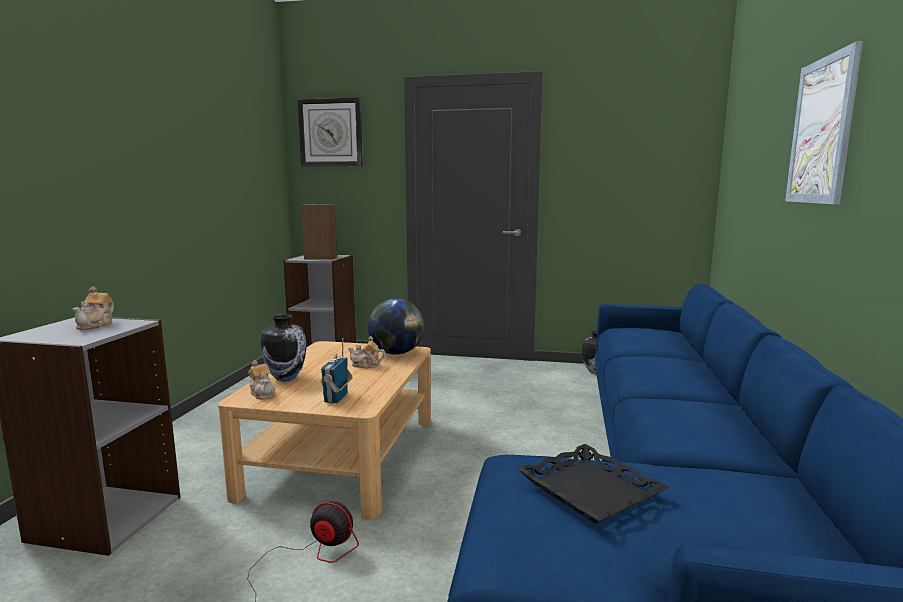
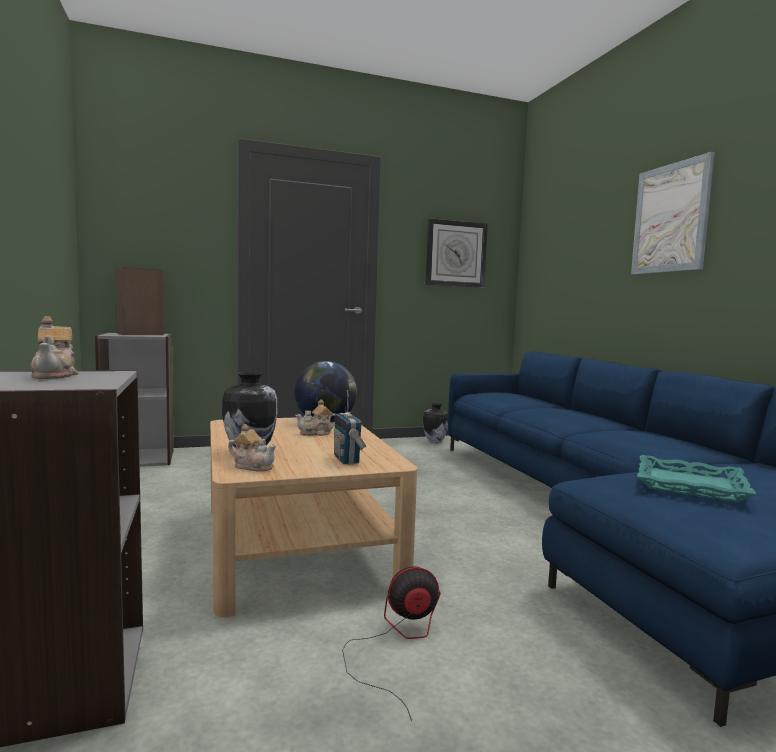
camera: 30 degrees left, 5 degrees down
wall clock [298,97,363,167] -> wall clock moved to [426,218,488,288]
black tray [518,444,669,524] -> turquoise tray [637,455,756,502]

